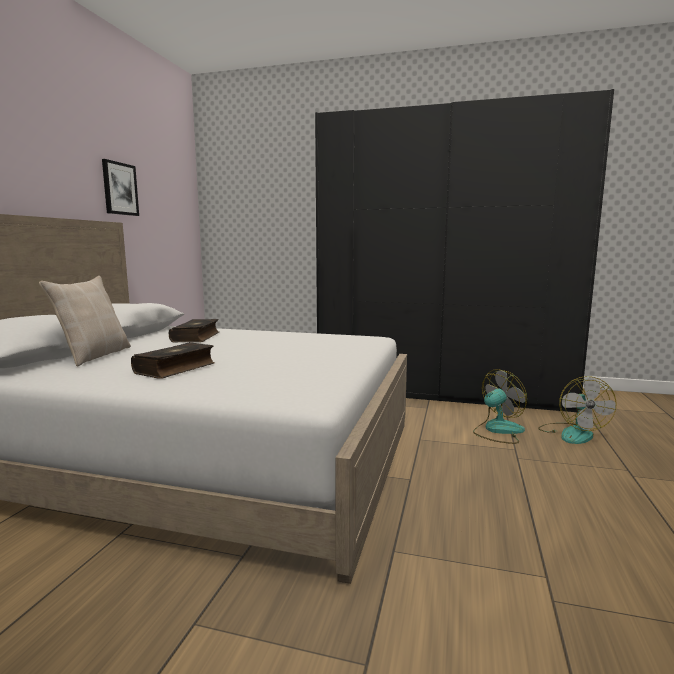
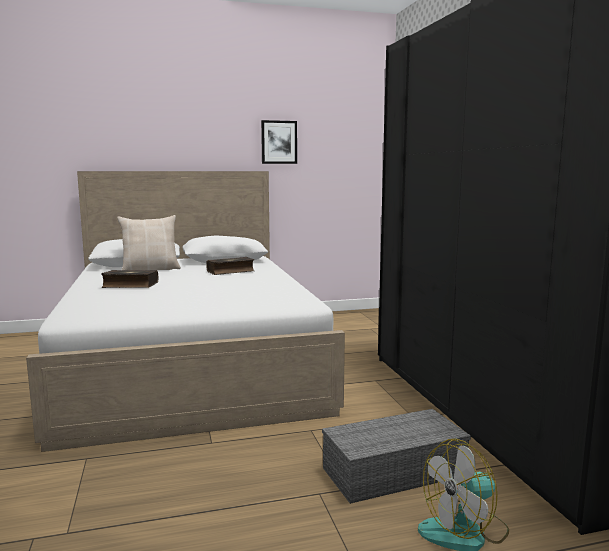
camera: 60 degrees right, 0 degrees up
fan [473,369,527,444] -> grey storage box [322,409,471,504]

